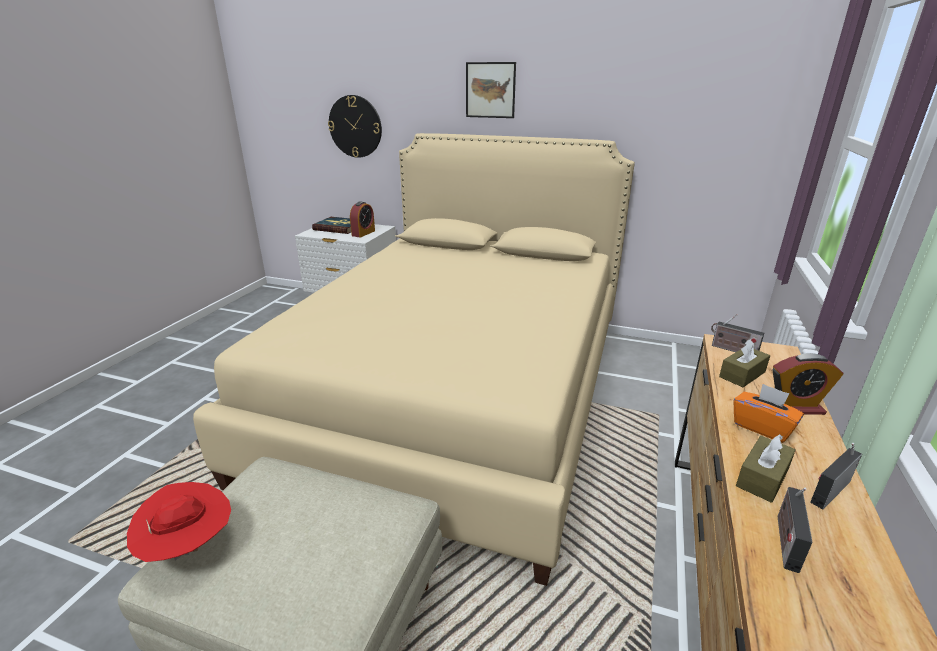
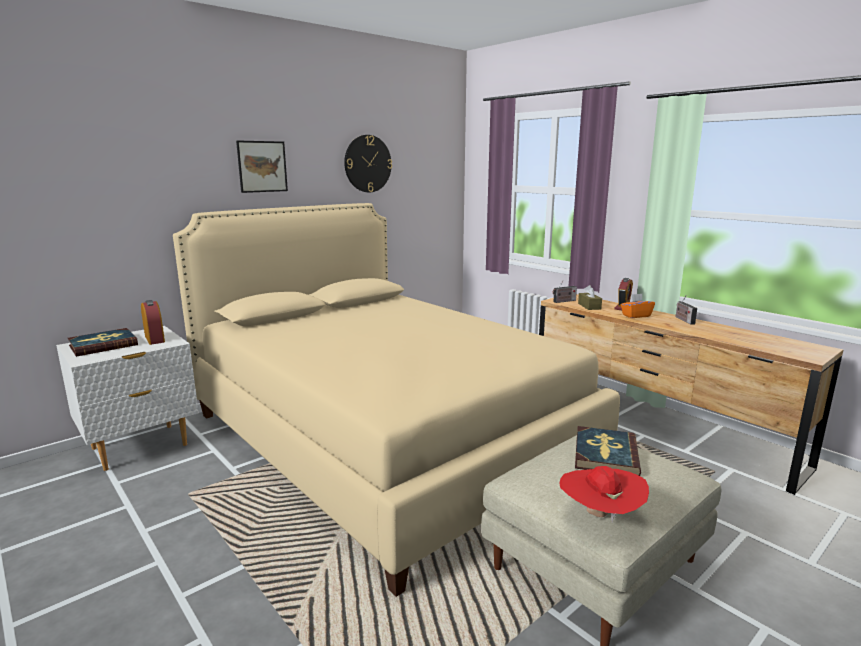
camera: 60 degrees left, 10 degrees down
wall clock [328,95,382,158] -> wall clock moved to [344,135,392,192]
brown tissue box [736,434,796,503] -> none
radio [777,487,812,573] -> none
none -> book [575,426,641,476]

